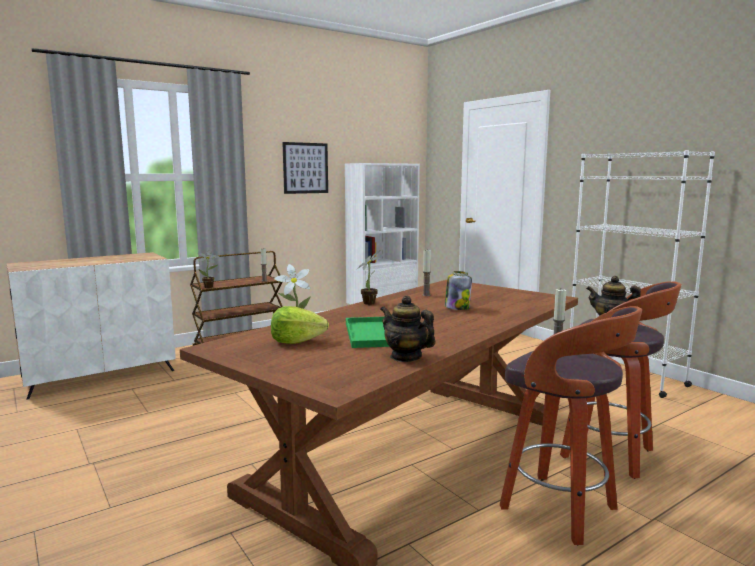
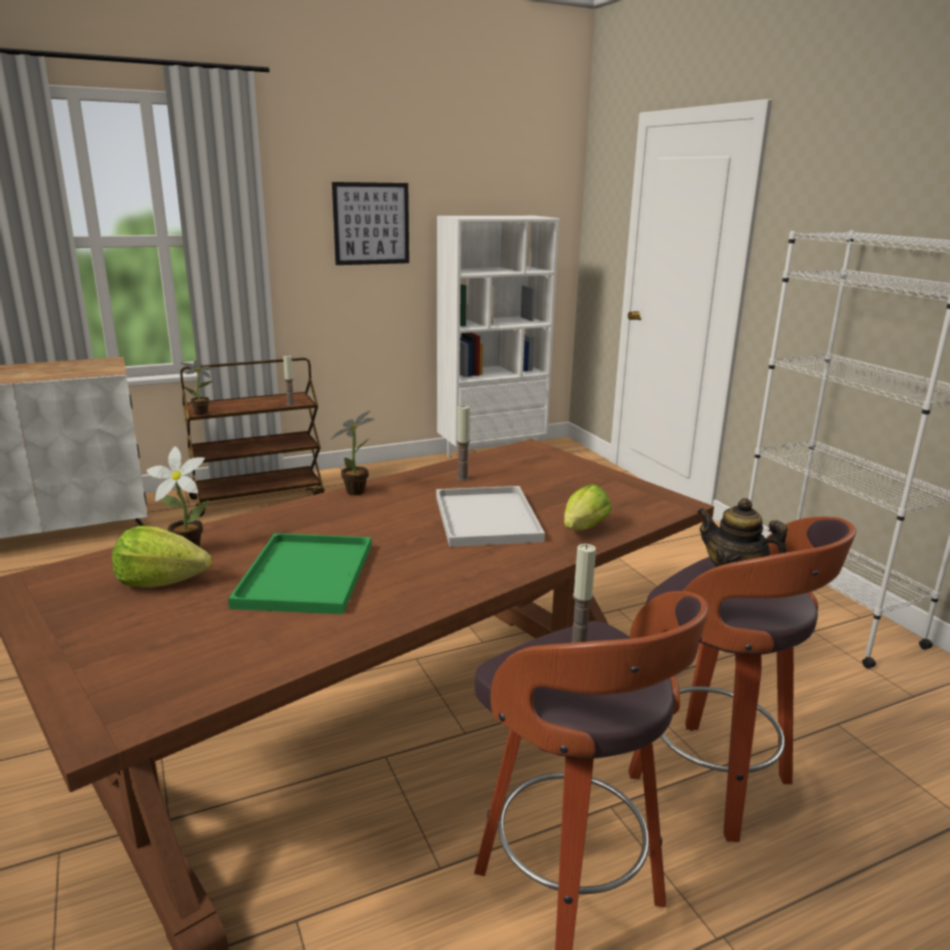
camera: 10 degrees right, 10 degrees up
teapot [380,295,436,362] -> none
jar [445,271,472,310] -> white tray [436,486,545,547]
none -> lettuce [564,484,612,530]

